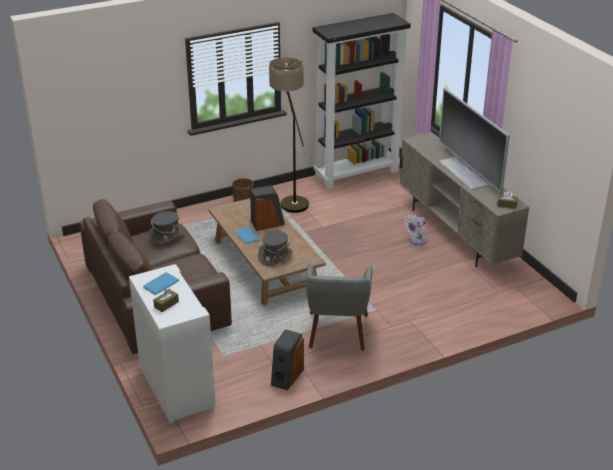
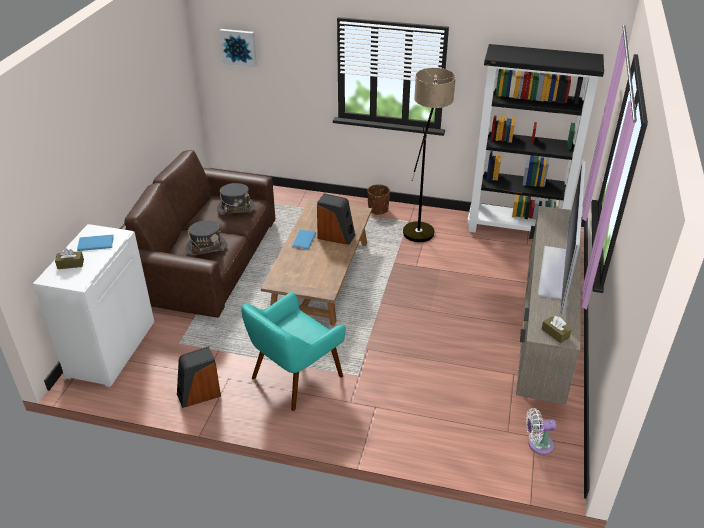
camera: 40 degrees right, 5 degrees up
grey hat [258,231,293,266] -> grey hat moved to [186,220,228,255]
grey armchair [306,263,373,351] -> turquoise armchair [241,292,346,411]
white fan [404,214,427,245] -> white fan moved to [526,408,557,455]
none -> picture [219,29,257,67]

